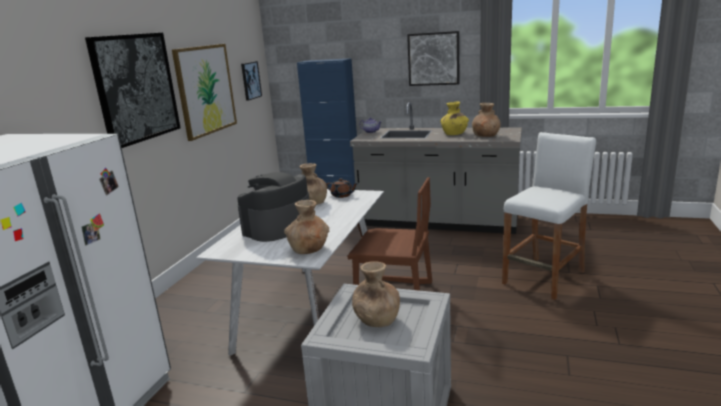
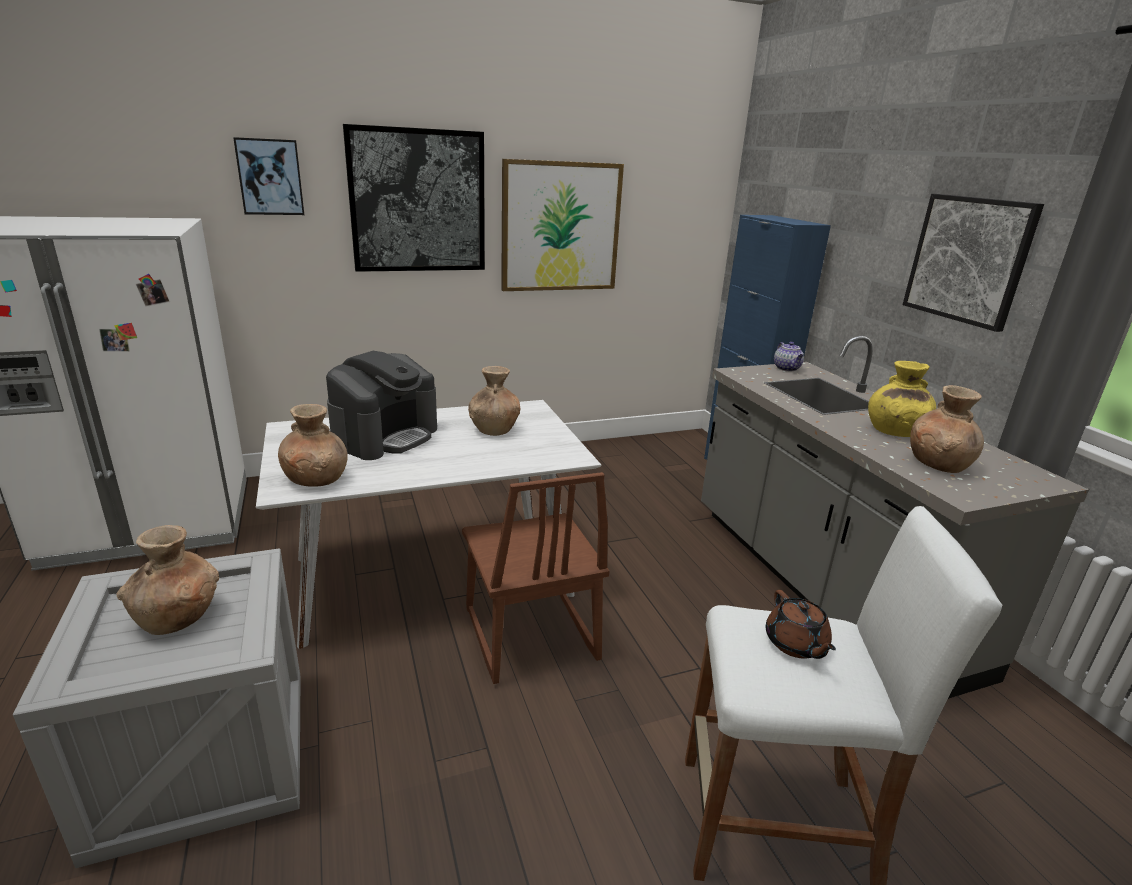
camera: 50 degrees right, 5 degrees up
coffee machine [237,172,309,242] -> coffee machine turned 120 degrees clockwise [326,351,437,460]
picture [241,61,262,101] -> picture moved to [233,137,304,215]
brown teapot [326,178,359,198] -> brown teapot moved to [766,590,836,659]

